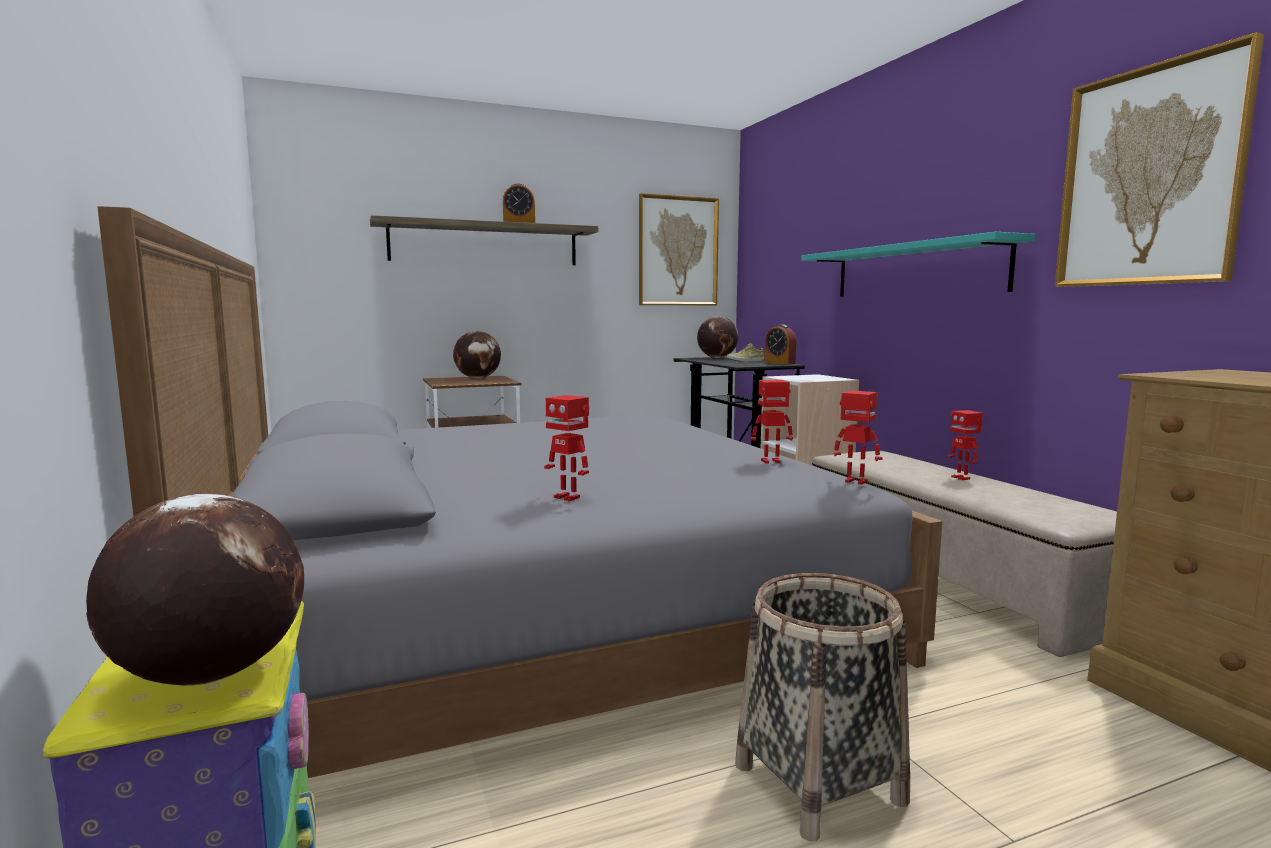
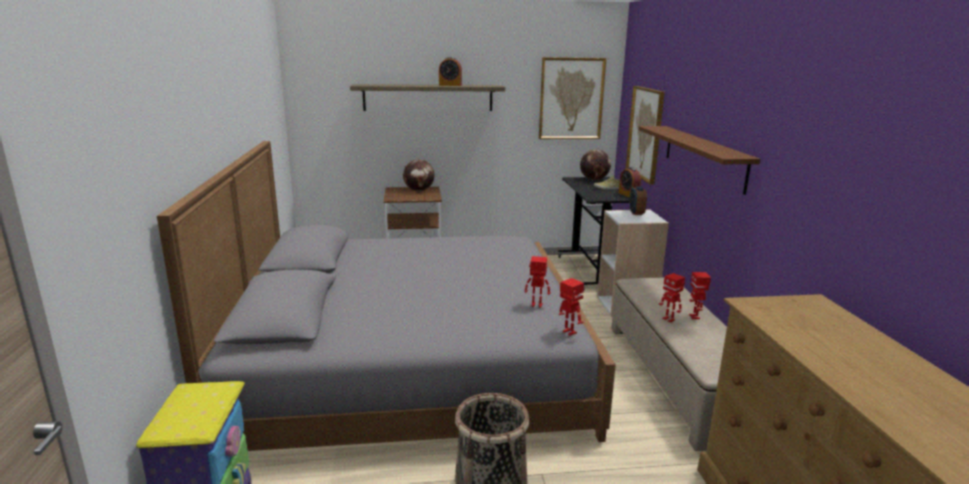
camera: 15 degrees right, 10 degrees up
globe [86,494,304,686] -> none
toy robot [544,395,589,501] -> toy robot moved to [659,273,685,323]
turquoise shelf [801,232,1035,297] -> brown shelf [638,126,760,195]
picture [1055,32,1264,287] -> picture moved to [625,86,665,185]
none -> alarm clock [629,186,647,215]

